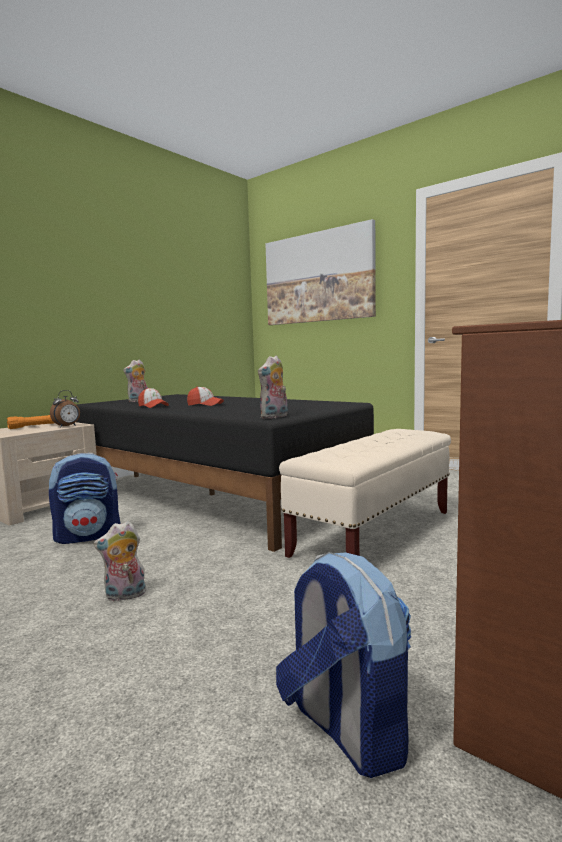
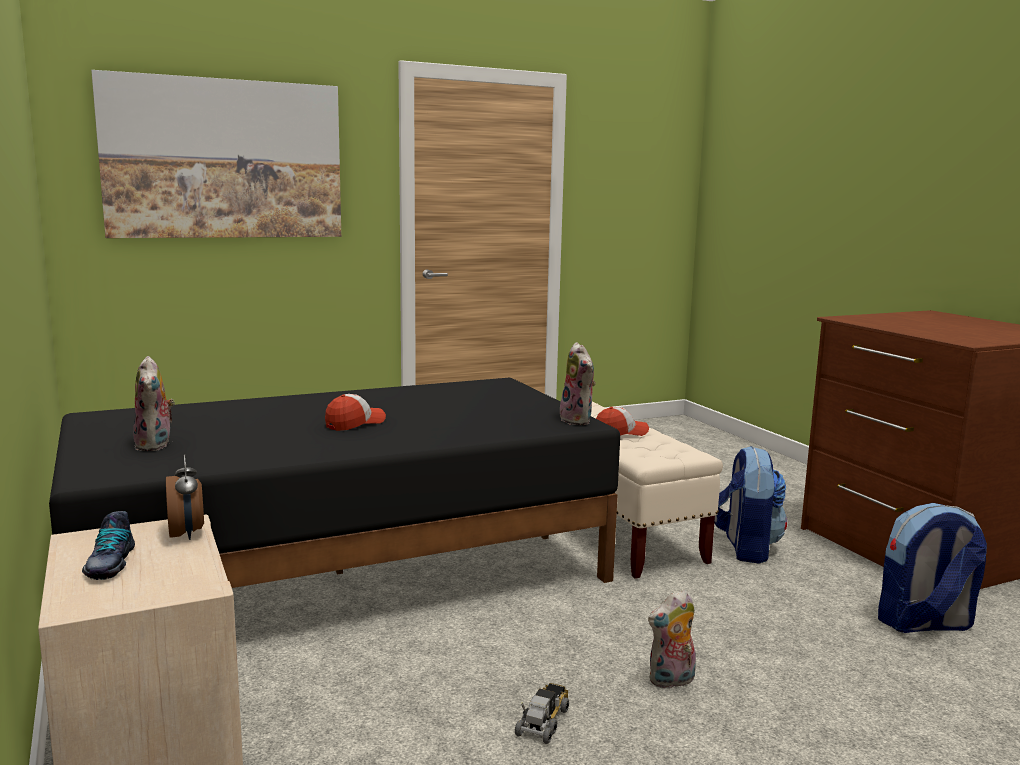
camera: 65 degrees left, 5 degrees up
orange flashlight [7,415,54,429] -> shoe [82,511,135,580]
backpack [49,453,121,544] -> backpack moved to [714,445,787,564]
plush toy [94,521,146,601] -> plush toy turned 60 degrees clockwise [648,590,696,689]
cap [138,388,169,408] -> cap moved to [596,407,649,436]
none -> toy truck [515,683,569,744]

